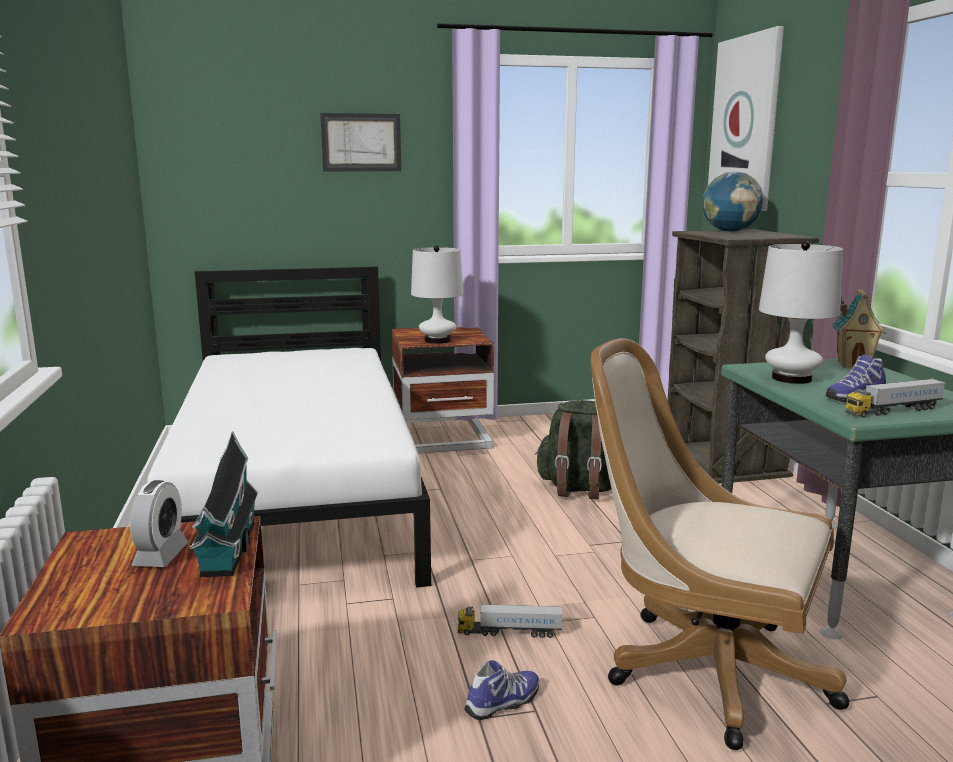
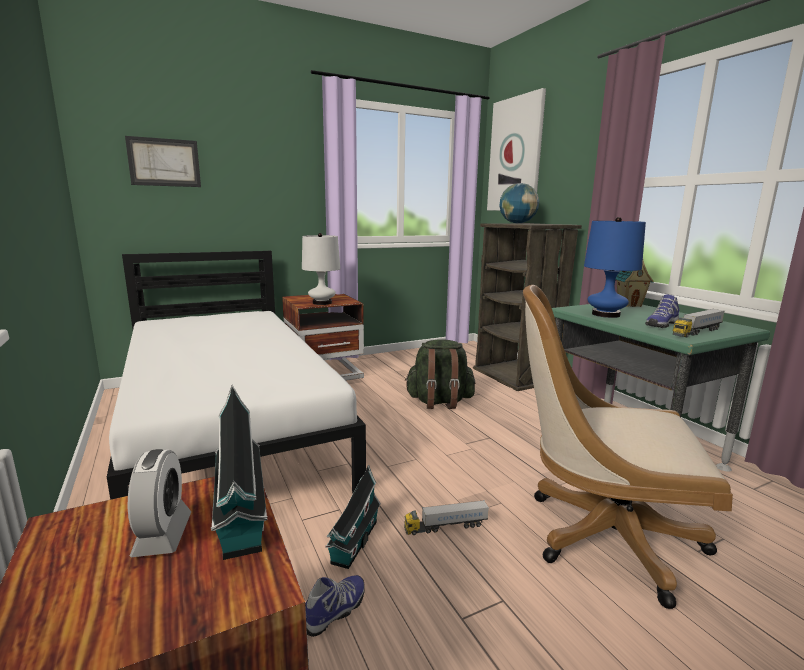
camera: 15 degrees left, 0 degrees up
picture [320,113,401,171] -> picture moved to [125,136,201,187]
shoe [464,660,539,720] -> shoe moved to [306,575,364,637]
white table lamp [759,241,843,384] -> blue table lamp [584,217,646,318]
none -> toy house [325,465,381,569]

